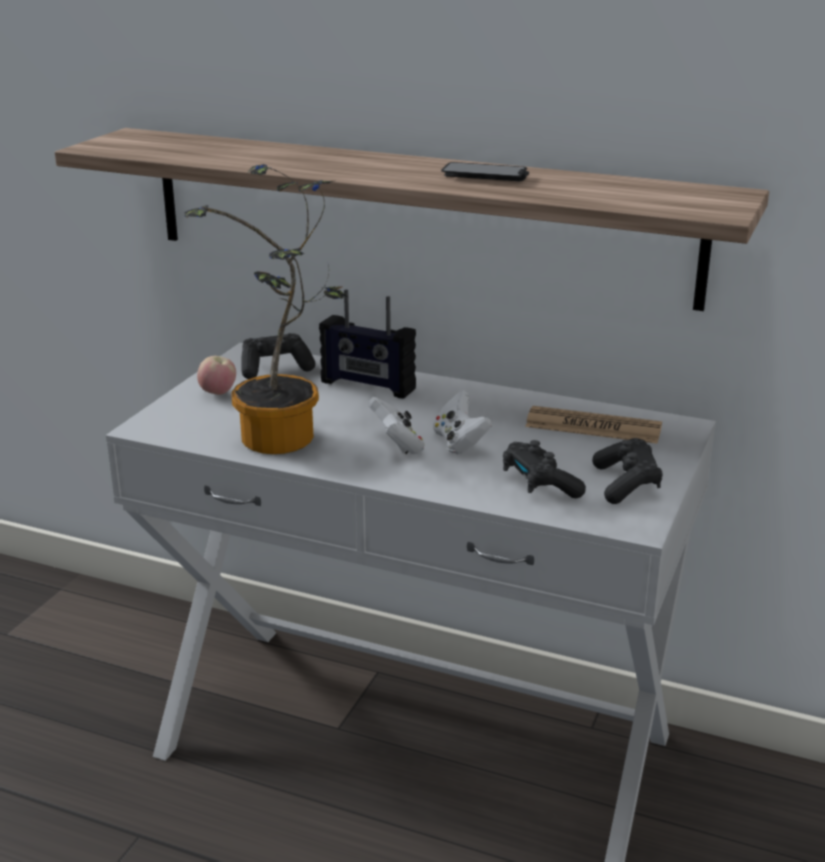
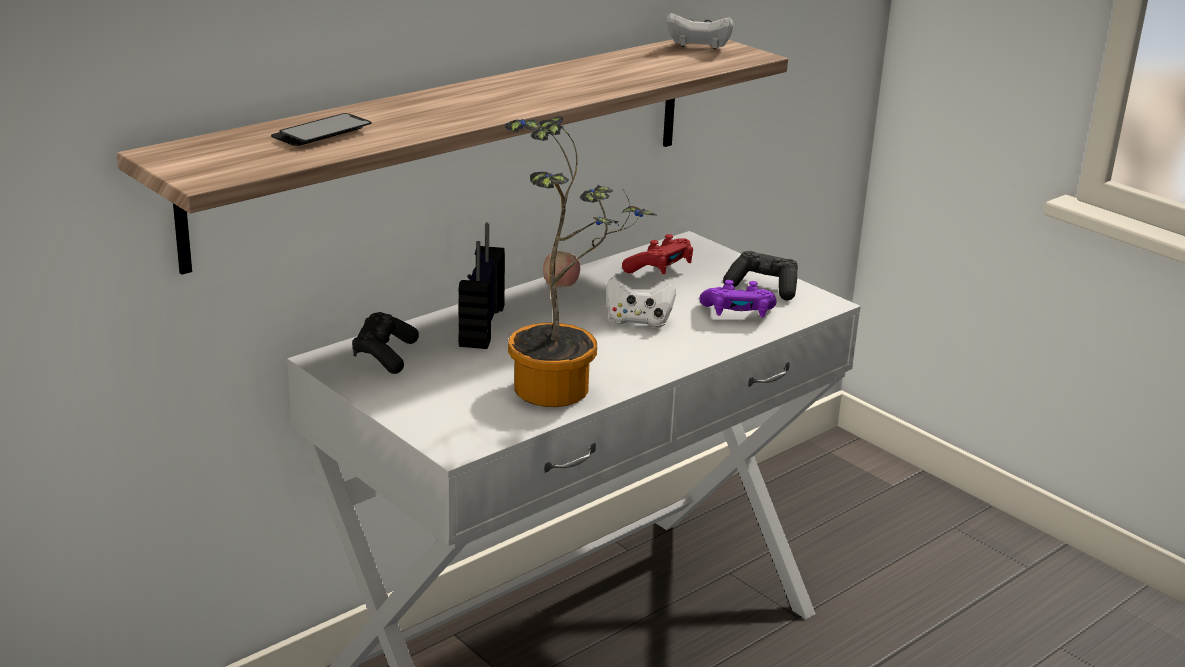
camera: 65 degrees left, 0 degrees up
apple [197,356,236,395] -> apple moved to [543,251,580,287]
radio [319,290,416,399] -> radio turned 135 degrees clockwise [459,223,505,349]
white game controller [368,397,425,454] -> white game controller moved to [666,13,734,49]
phone [441,162,529,181] -> phone moved to [271,113,372,146]
black game controller [503,440,586,498] -> purple game controller [699,280,777,318]
newspaper [525,406,662,444] -> red game controller [622,234,693,274]

